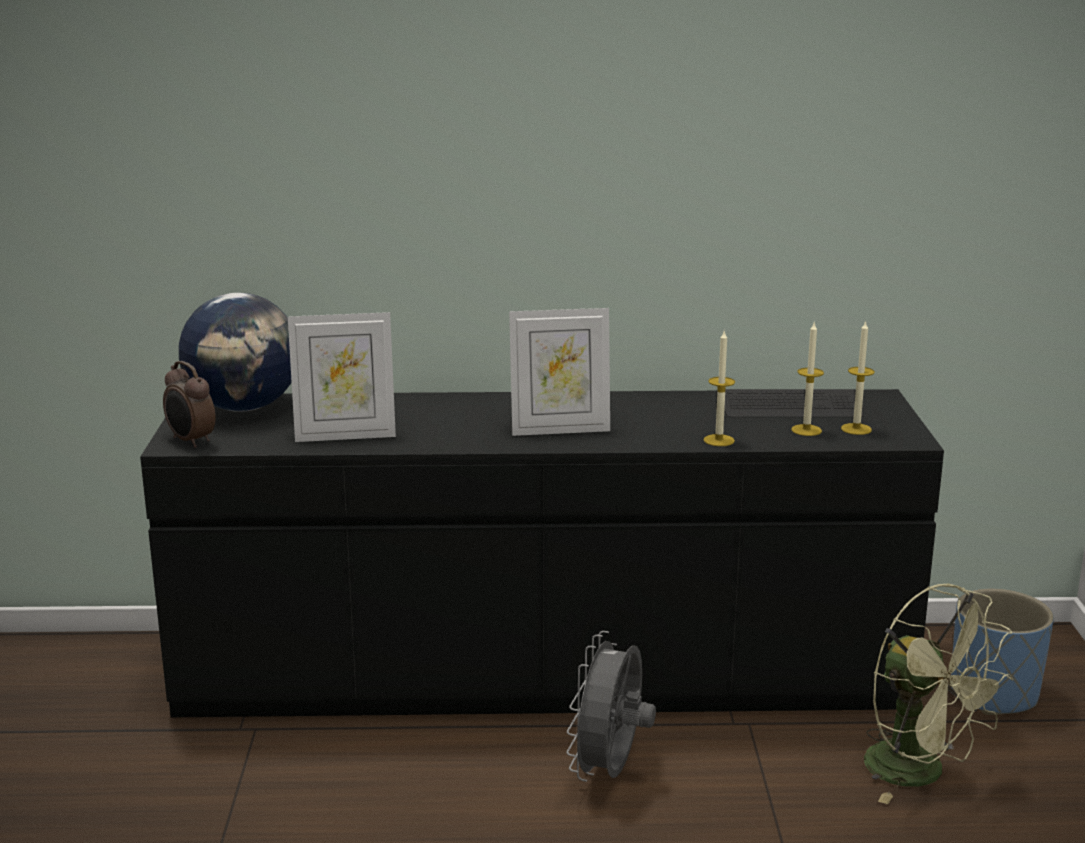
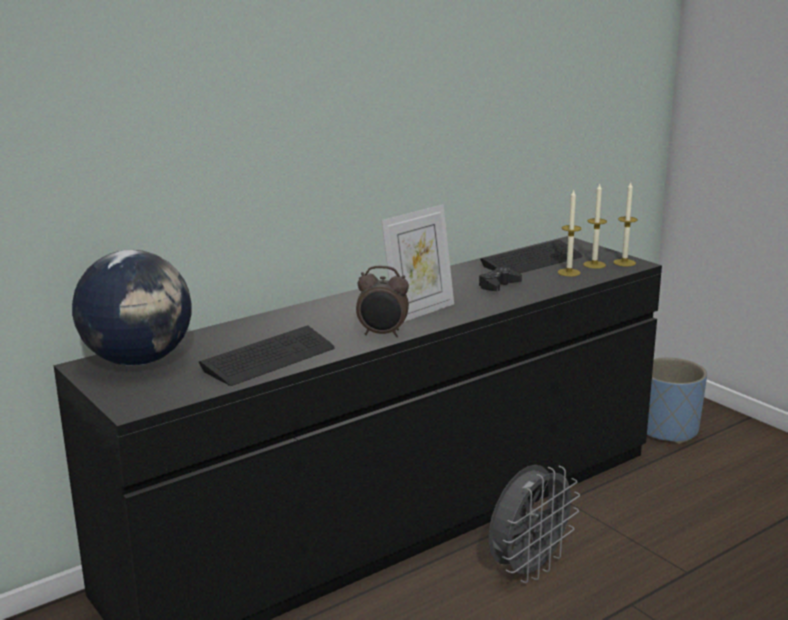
camera: 35 degrees left, 0 degrees up
alarm clock [163,361,216,448] -> alarm clock moved to [356,266,409,337]
picture frame [288,312,396,442] -> keyboard [199,325,334,386]
grey fan [567,631,656,782] -> grey fan turned 120 degrees counterclockwise [489,465,580,583]
candle [703,331,735,446] -> candle moved to [613,182,638,266]
green fan [864,584,1013,804] -> none
none -> black game controller [478,267,522,291]

